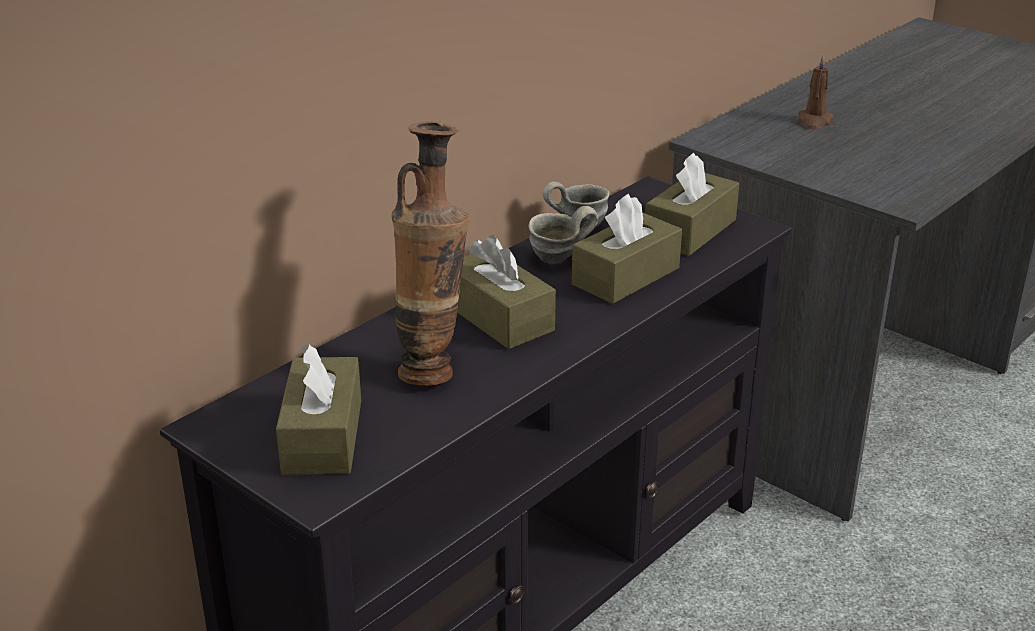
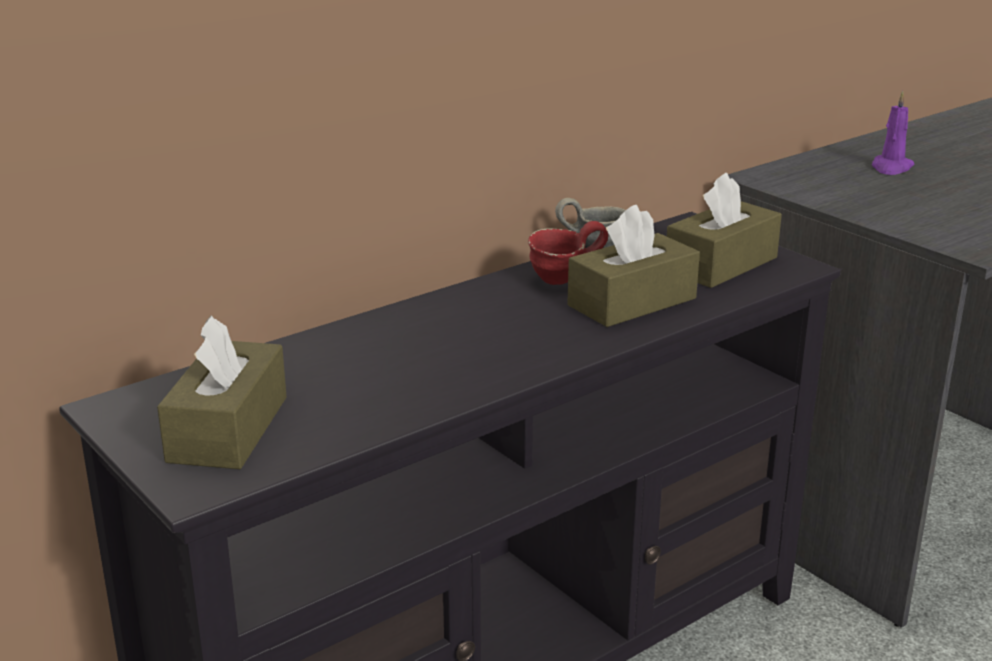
camera: 10 degrees right, 5 degrees down
vase [392,121,470,386] -> none
brown tissue box [457,235,556,349] -> none
grey mug [529,206,598,264] -> red mug [528,221,608,285]
brown candle [798,55,834,129] -> purple candle [872,91,914,175]

